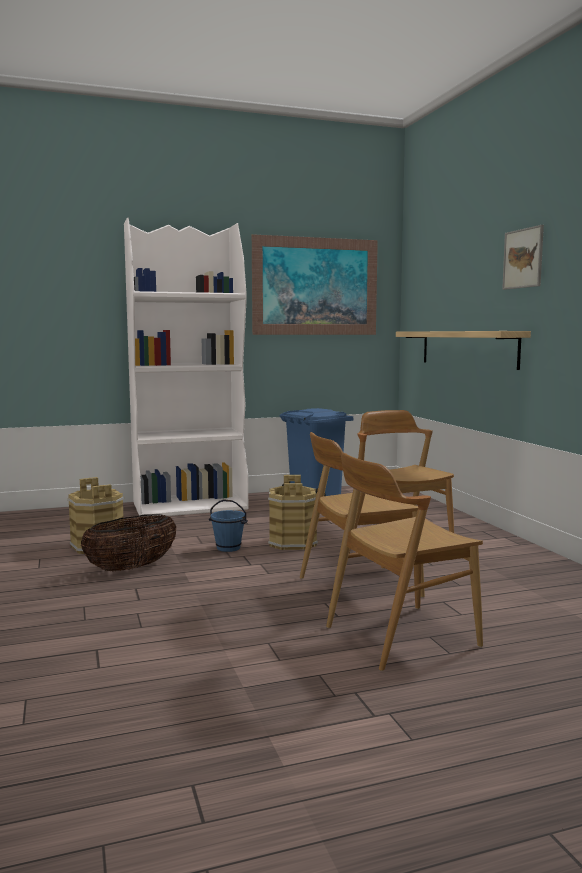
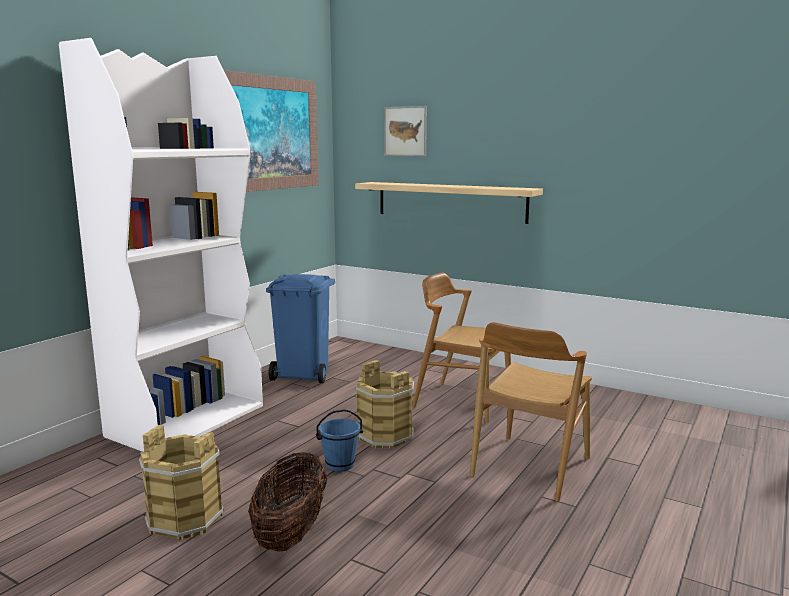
camera: 40 degrees left, 5 degrees up
brown chair [326,453,483,671] -> none
picture [502,225,544,290] -> picture moved to [384,106,427,156]

